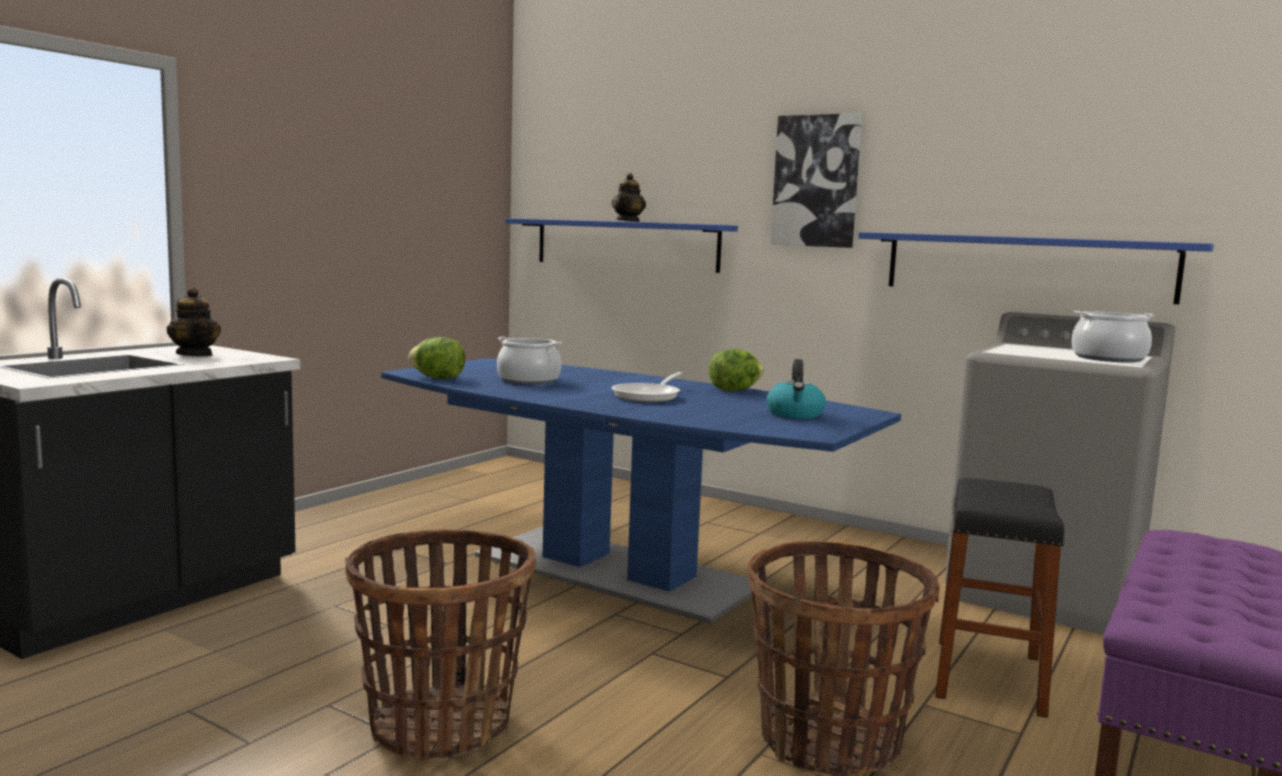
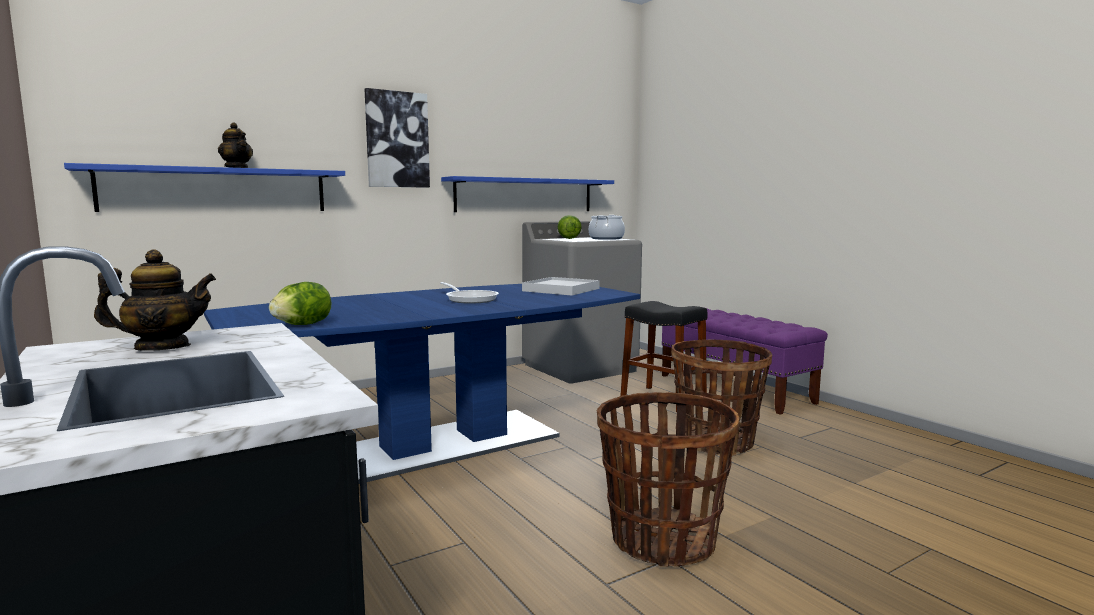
camera: 65 degrees left, 0 degrees up
cooking pot [497,337,562,385] -> none
lettuce [708,349,764,391] -> lettuce moved to [558,215,582,239]
kettle [766,359,826,419] -> white tray [522,277,600,296]

